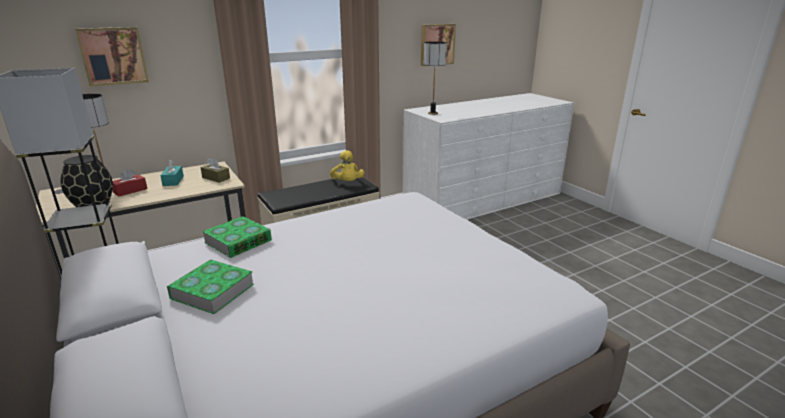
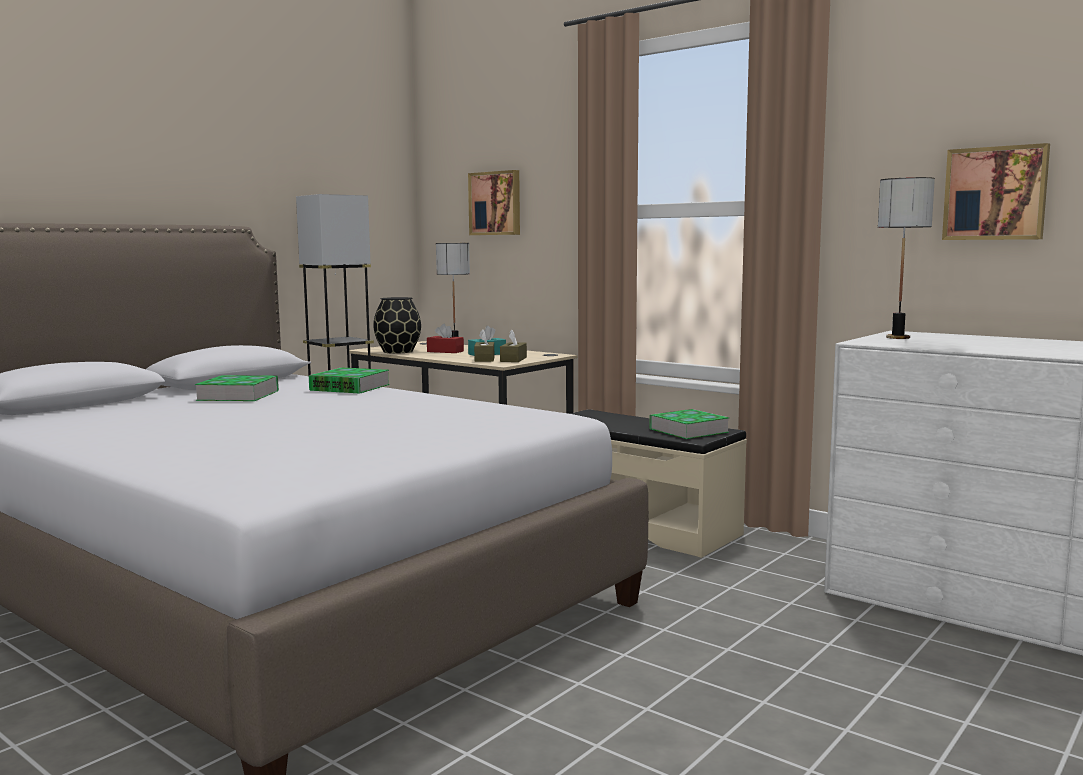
camera: 70 degrees right, 15 degrees down
yellow plush toy [330,150,364,181] -> book [649,409,729,439]
none -> brown tissue box [474,329,494,362]

